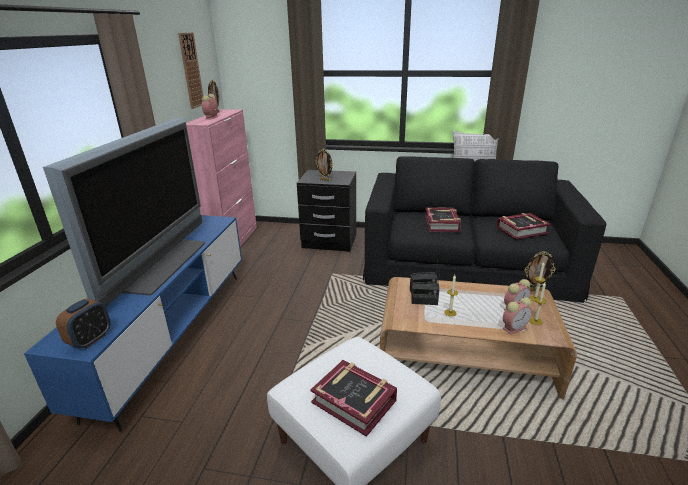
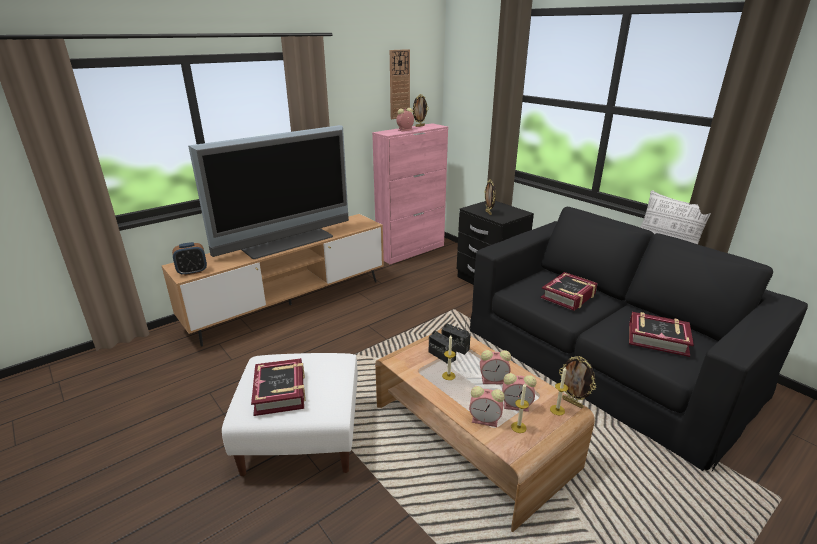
camera: 40 degrees right, 0 degrees up
blue tv stand [24,215,242,432] -> brown tv stand [162,214,384,346]
none -> alarm clock [480,350,511,384]

